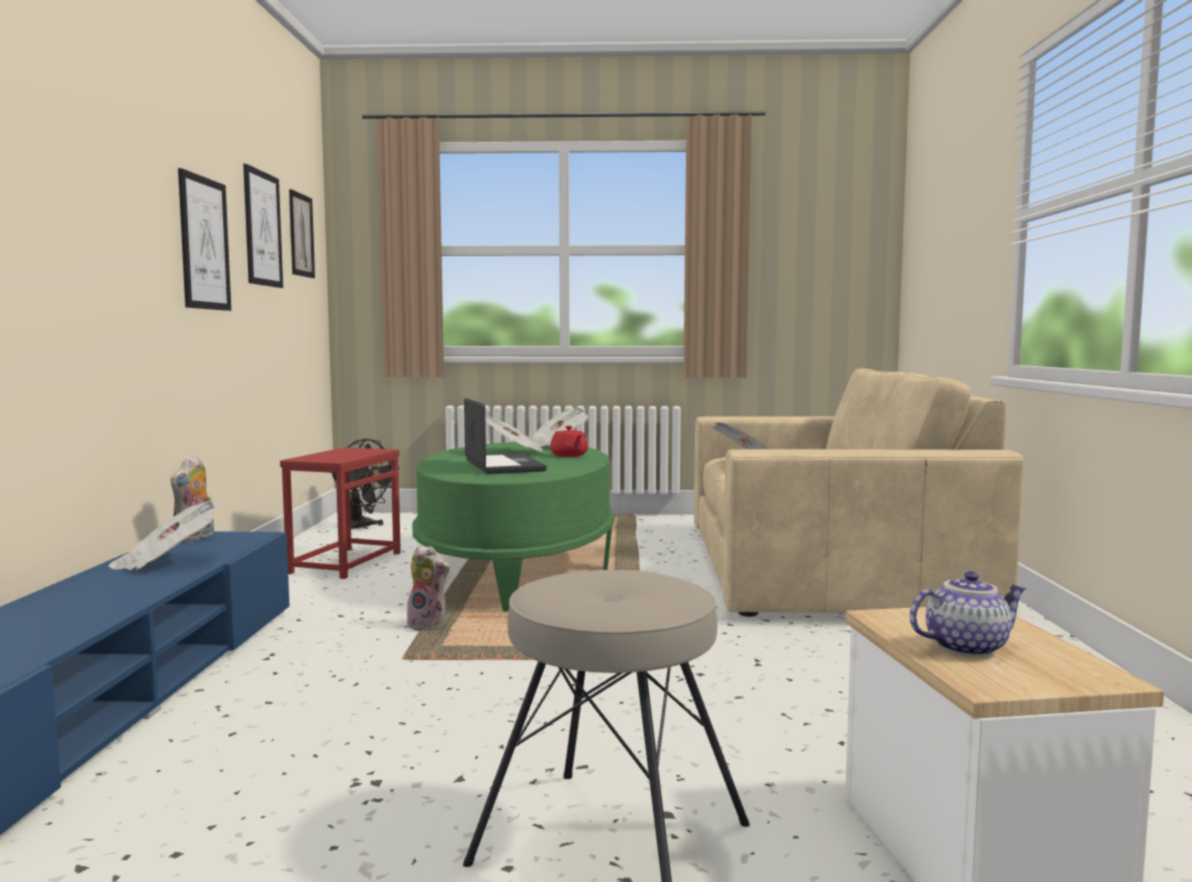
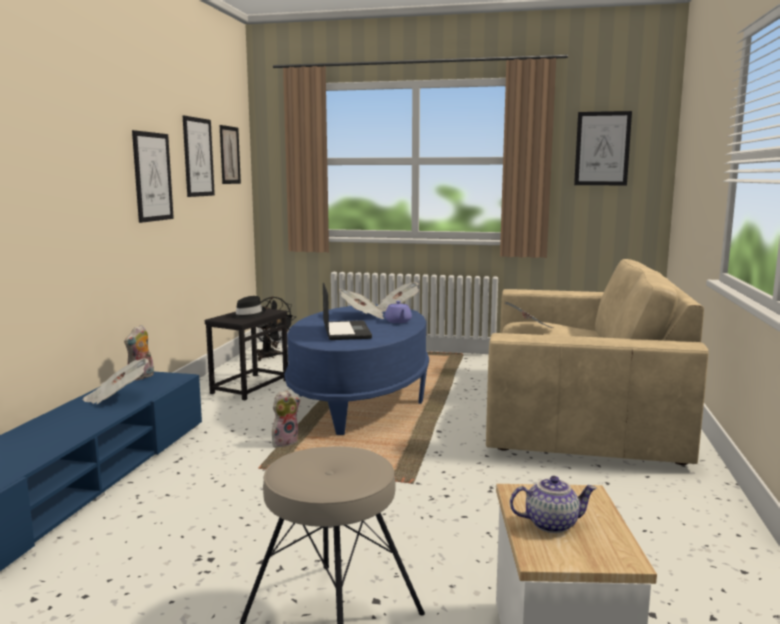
camera: 10 degrees right, 5 degrees up
red side table [280,447,401,579] -> black side table [205,309,288,400]
plush toy [407,544,450,631] -> plush toy turned 75 degrees counterclockwise [272,391,301,448]
green coffee table [412,442,614,612] -> blue coffee table [284,305,429,435]
red teapot [550,426,588,457] -> purple teapot [385,301,412,323]
none -> black hat [231,296,266,319]
none -> picture [574,111,632,185]

